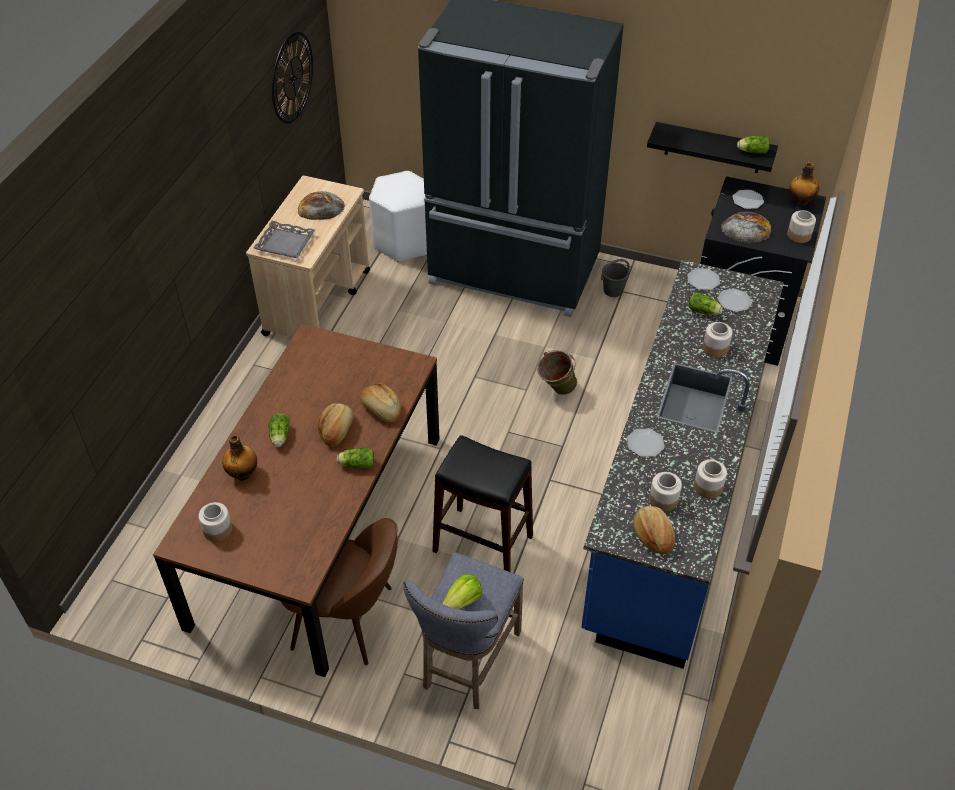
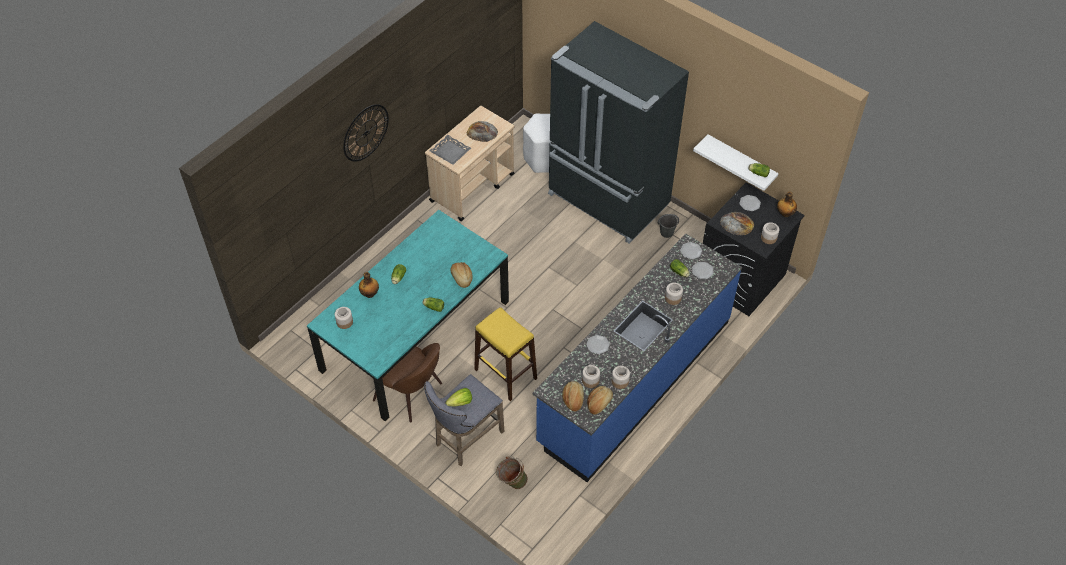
camera: 20 degrees right, 5 degrees up
brown dining table [153,323,439,677] -> turquoise dining table [307,210,509,422]
wall clock [272,32,313,124] -> wall clock moved to [343,104,389,161]
bread [318,403,354,447] -> bread moved to [587,386,613,415]
black stool [432,435,533,572] -> yellow stool [474,307,537,401]
green bucket [537,350,577,395] -> green bucket moved to [496,456,528,489]
black shelf [647,122,778,173] -> white shelf [693,134,779,191]

